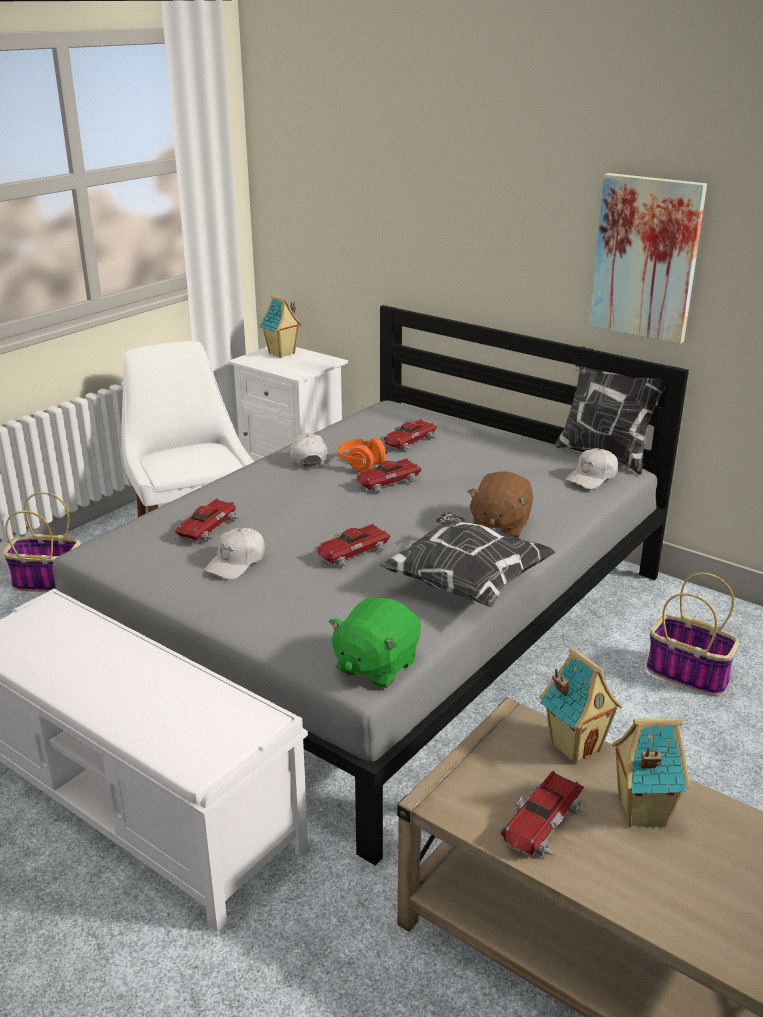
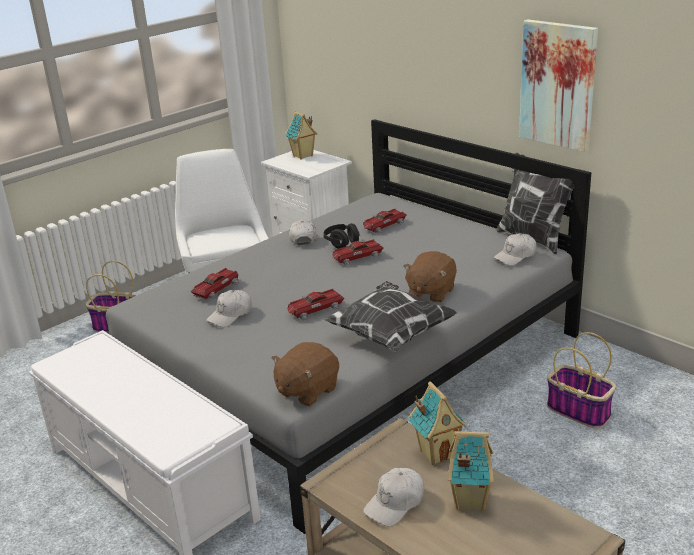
camera: 10 degrees right, 0 degrees up
green plush toy [329,598,421,688] -> brown plush toy [271,342,339,406]
orange headphones [337,437,387,472] -> black headphones [323,223,360,249]
toy car [496,771,587,858] -> white cap [363,468,424,527]

